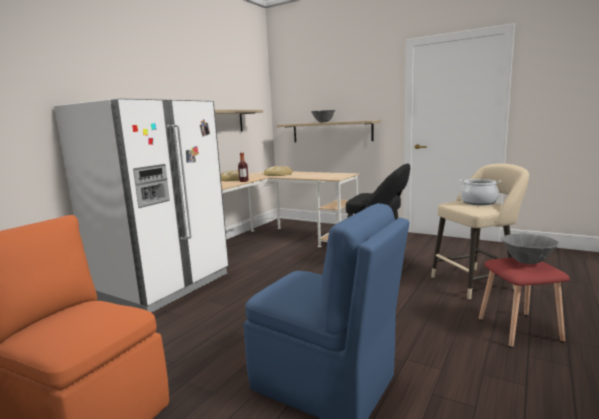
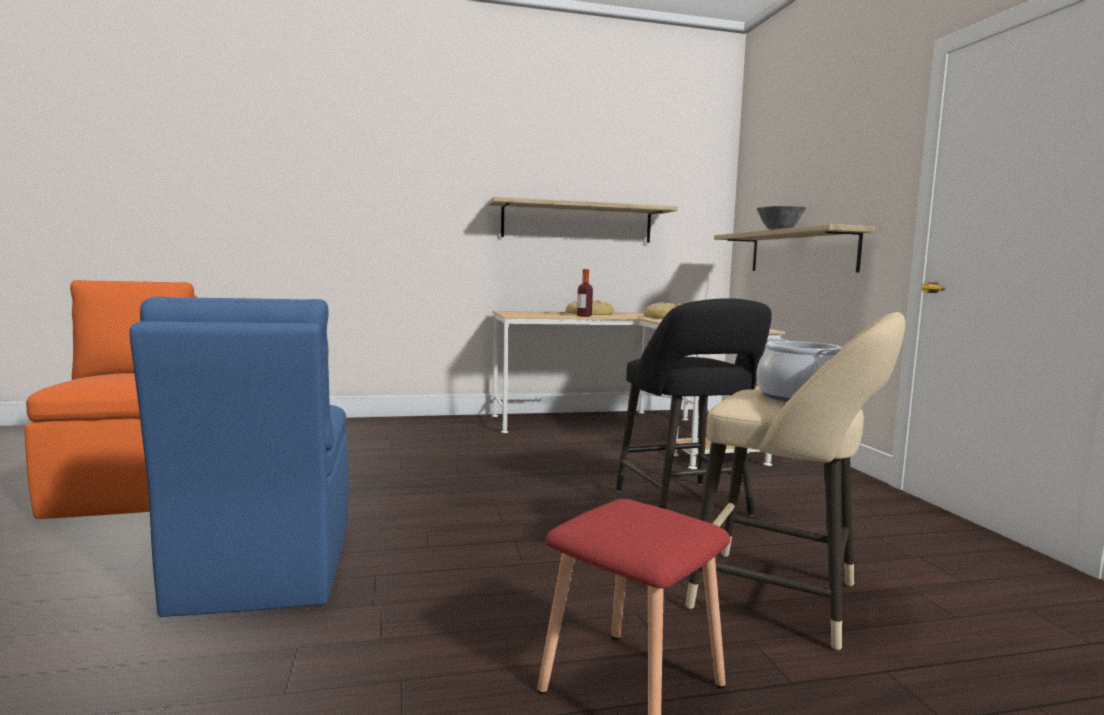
camera: 45 degrees right, 5 degrees down
white fridge [54,98,229,313] -> none
grey bowl [501,233,559,264] -> none

